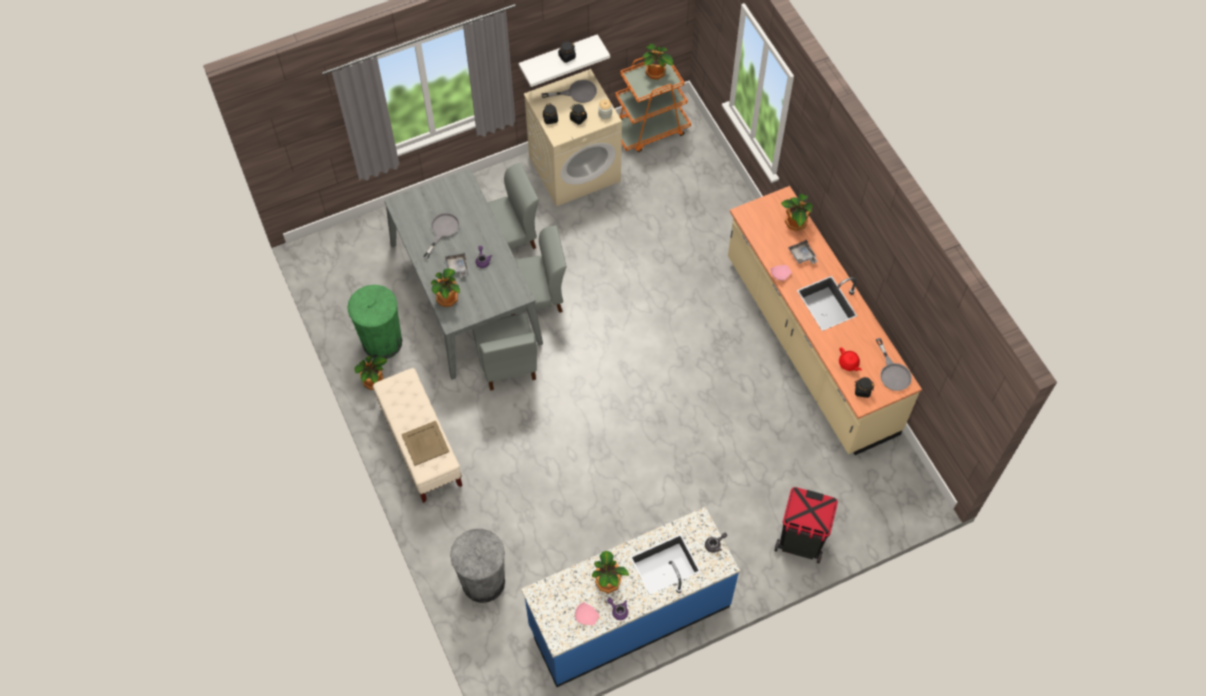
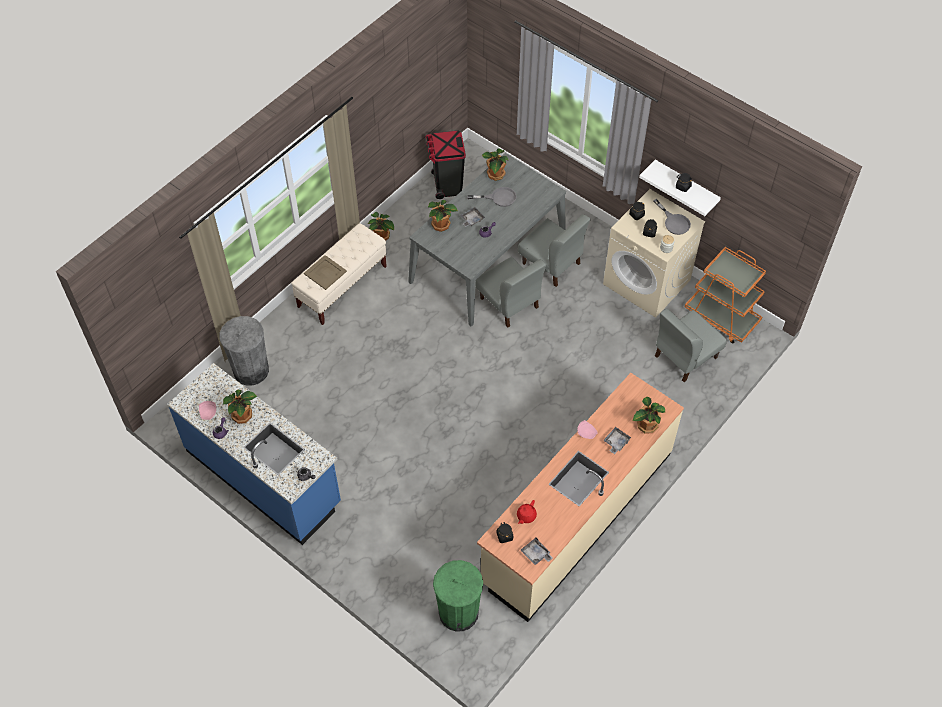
camera: 65 degrees right, 5 degrees down
green trash can [347,285,402,359] -> green trash can moved to [433,560,483,632]
grey chair [472,313,537,391] -> grey chair moved to [655,308,727,382]
potted plant [642,44,673,80] -> potted plant moved to [482,149,508,181]
black trash can [774,487,838,563] -> black trash can moved to [426,131,466,199]
grey frying pan [876,338,912,391] -> grey tray [521,537,553,565]

